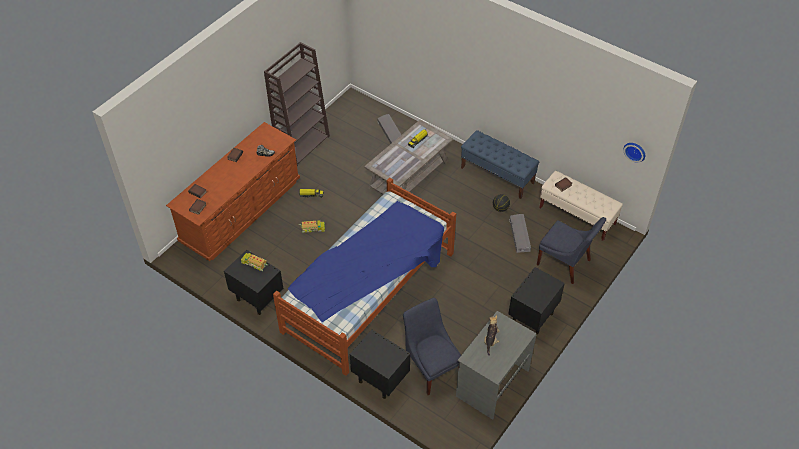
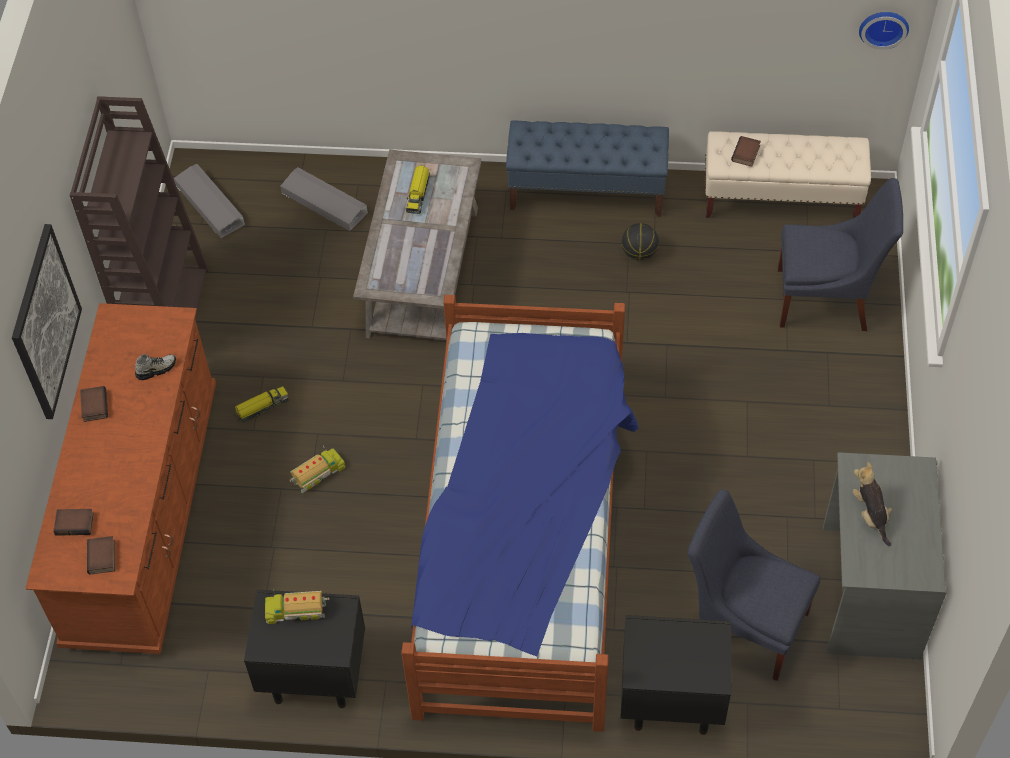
camera: 30 degrees left, 5 degrees up
black nightstand [508,267,565,334] -> none
grey storage box [509,214,531,253] -> grey storage box moved to [174,164,245,238]
none -> picture [12,224,82,419]

